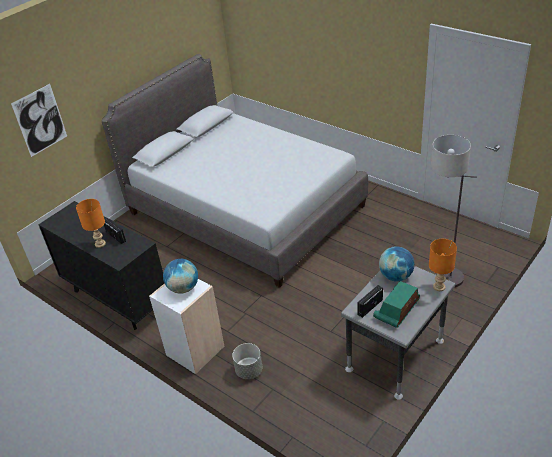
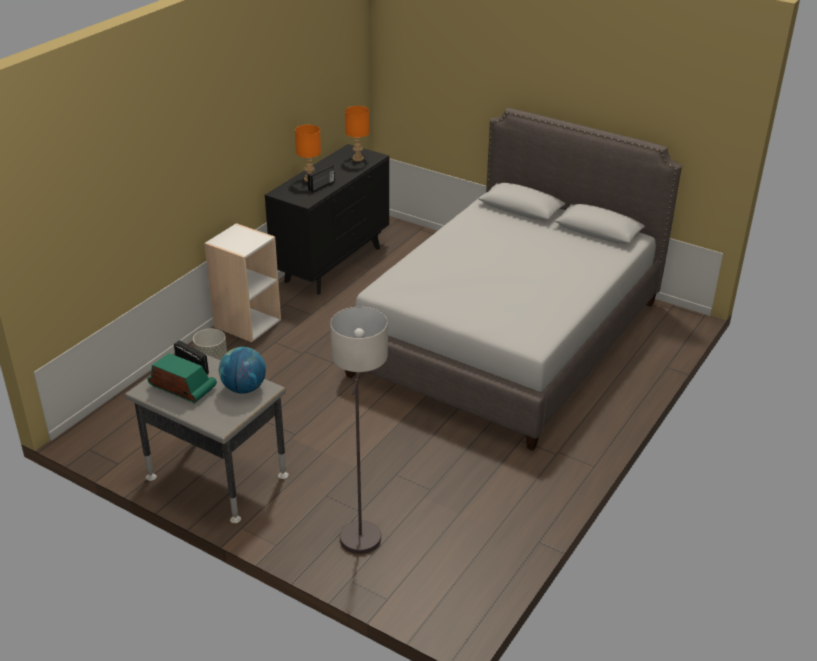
camera: 80 degrees right, 5 degrees down
picture [11,84,67,157] -> none
globe [163,259,198,294] -> none
orange table lamp [429,239,457,291] -> orange table lamp moved to [345,106,370,161]

